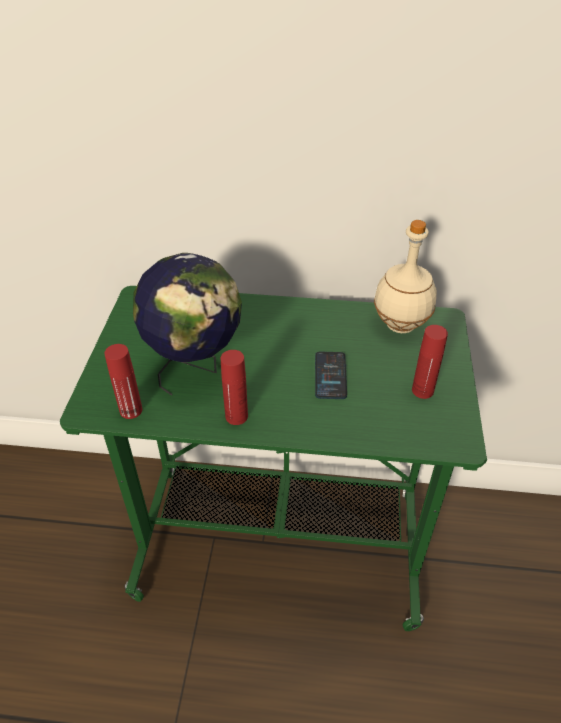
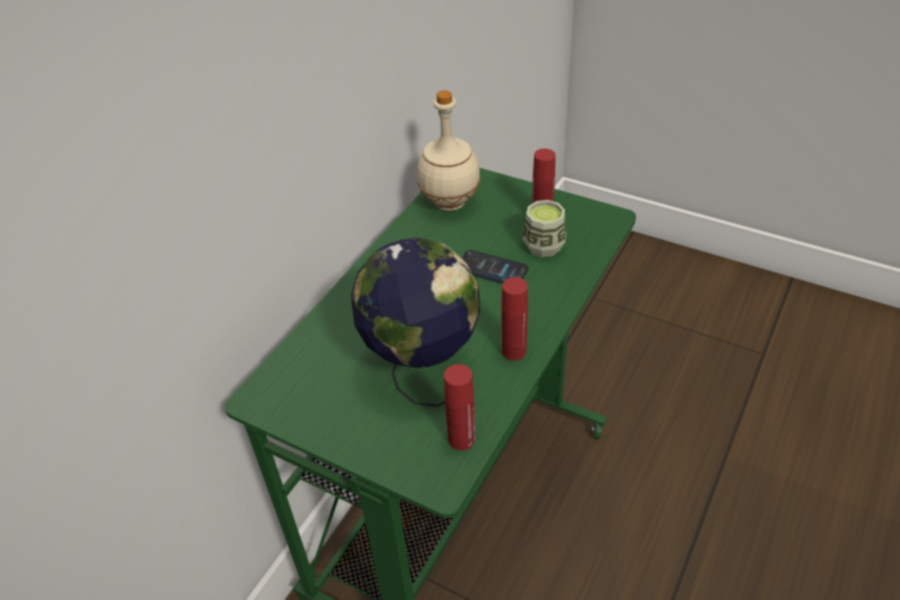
camera: 65 degrees left, 0 degrees up
none -> cup [523,200,566,257]

